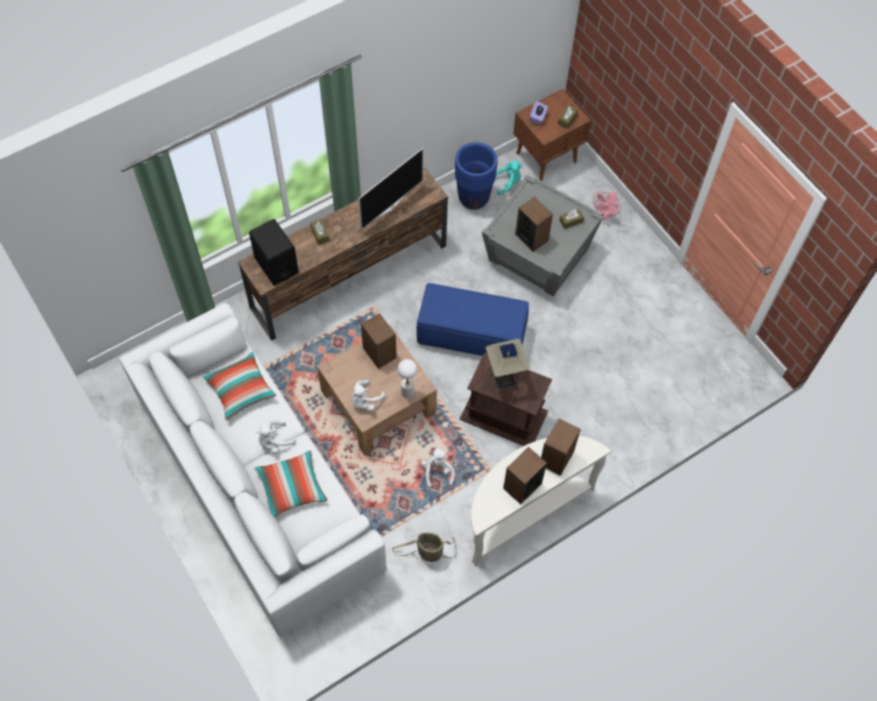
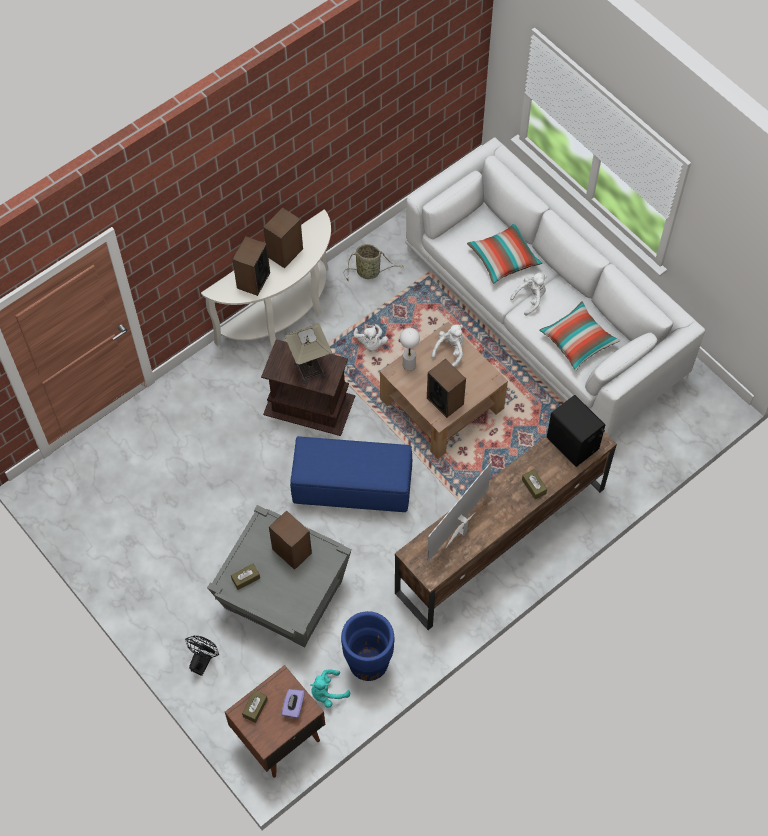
camera: 175 degrees right, 0 degrees up
pink fan [593,191,621,221] -> black fan [185,636,219,676]

